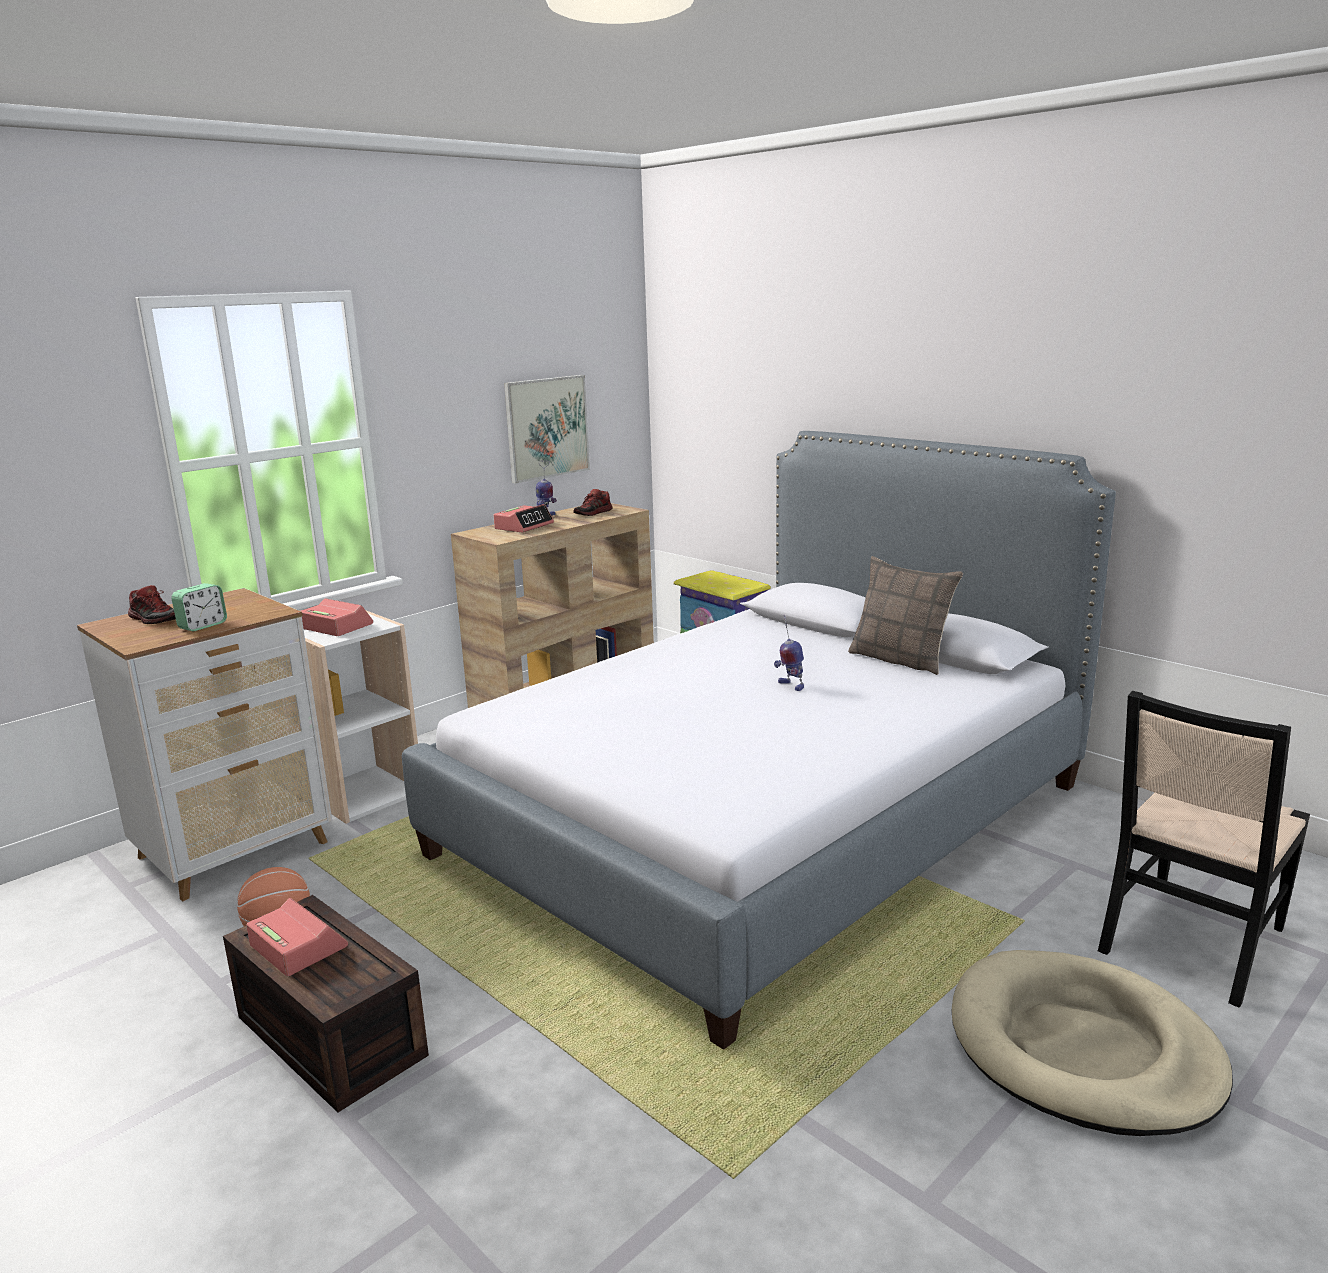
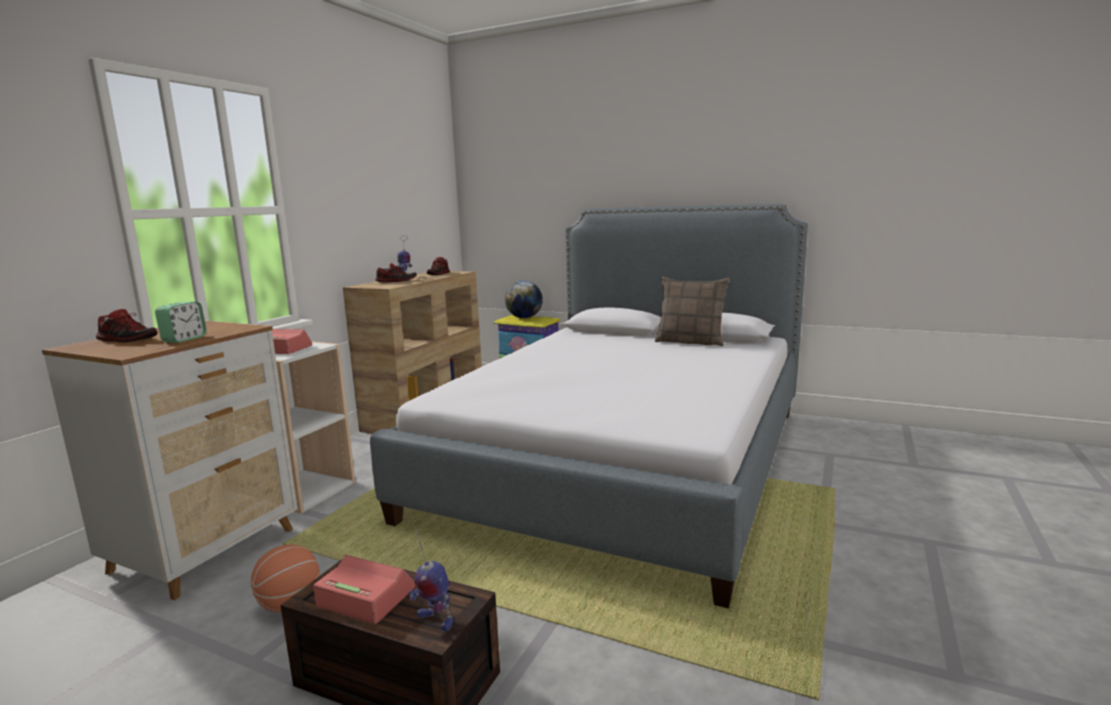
camera: 20 degrees left, 5 degrees down
alarm clock [493,504,554,532] -> shoe [375,263,417,283]
picture [504,375,590,484] -> none
toy robot [774,615,804,691] -> toy robot moved to [409,530,453,631]
beige dog bed [952,950,1233,1136] -> none
chair [1098,691,1310,1008] -> none
none -> globe [505,281,543,318]

